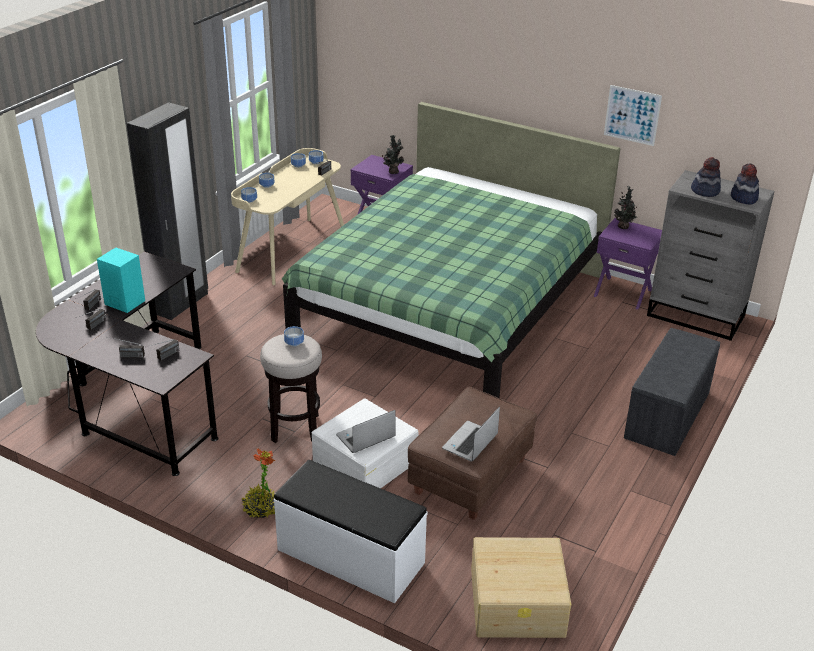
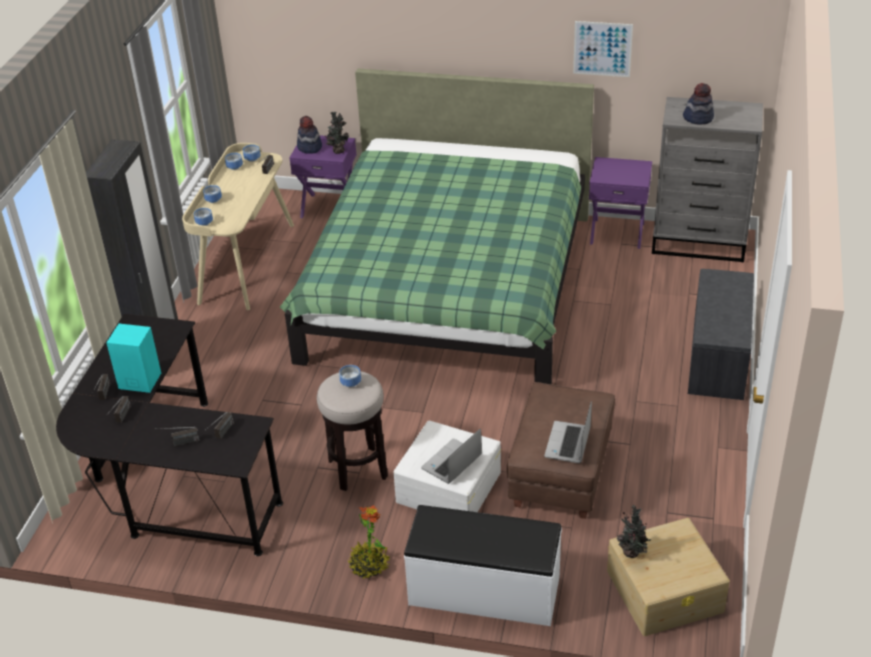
camera: 15 degrees left, 5 degrees up
potted plant [614,186,638,229] -> potted plant moved to [617,505,651,558]
hat [731,163,759,205] -> hat moved to [297,116,322,154]

